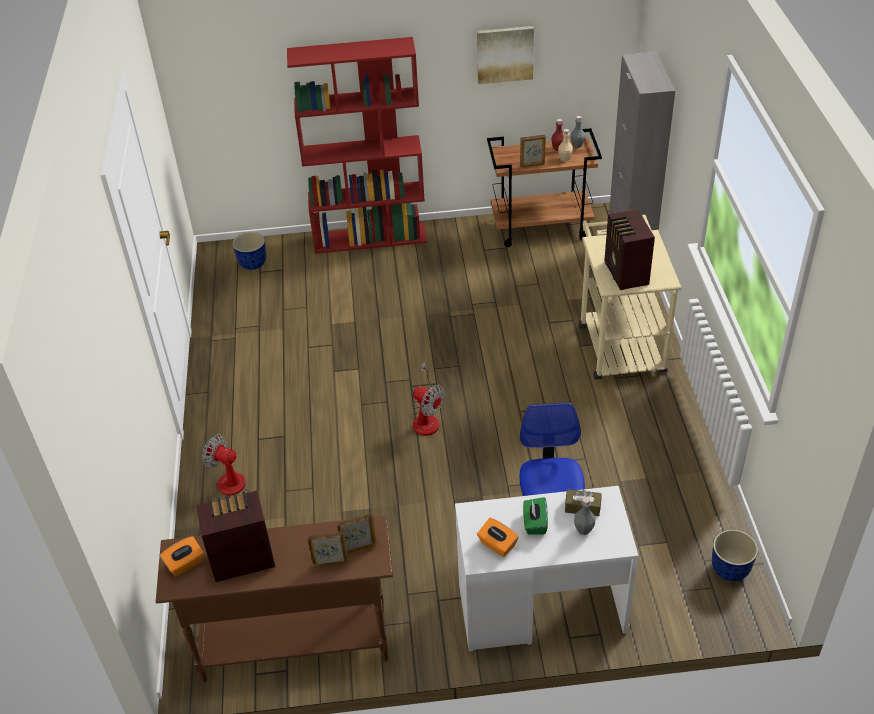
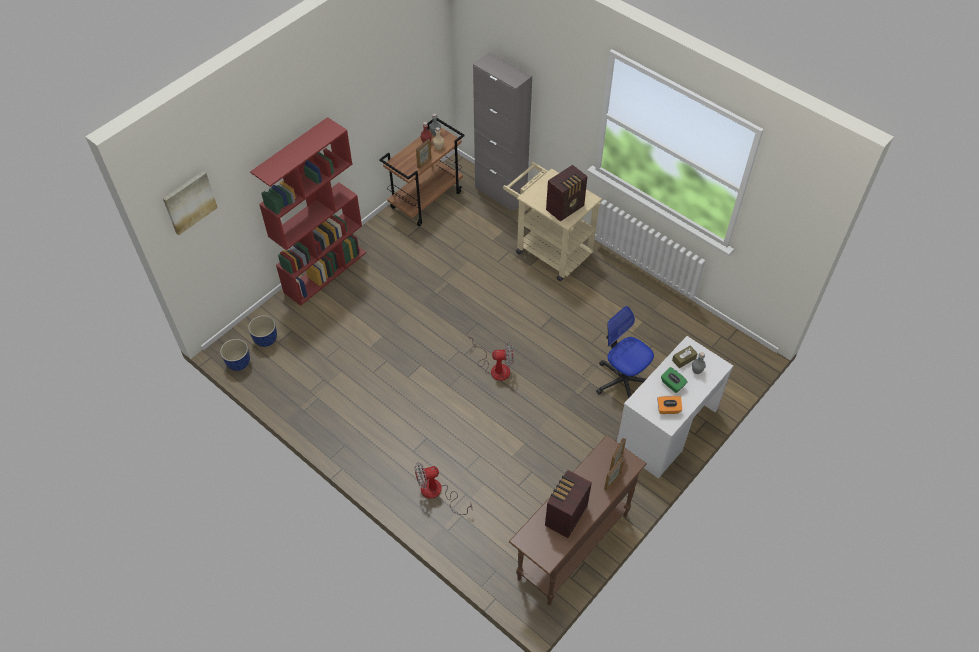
camera: 45 degrees left, 10 degrees up
orange tissue box [160,536,204,576] -> none
picture [477,26,534,84] -> picture moved to [163,171,218,235]
radio [604,209,655,290] -> radio turned 75 degrees counterclockwise [546,165,588,222]
planter [712,530,758,581] -> planter moved to [220,339,250,371]

